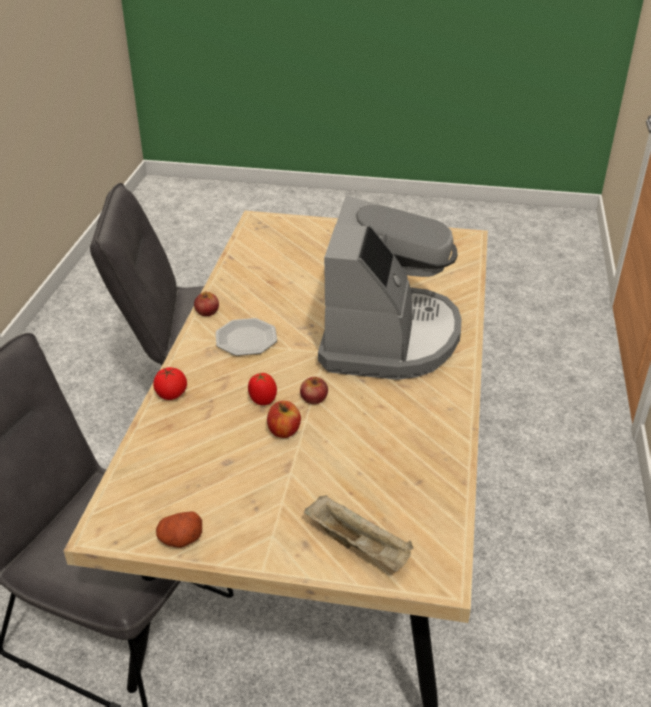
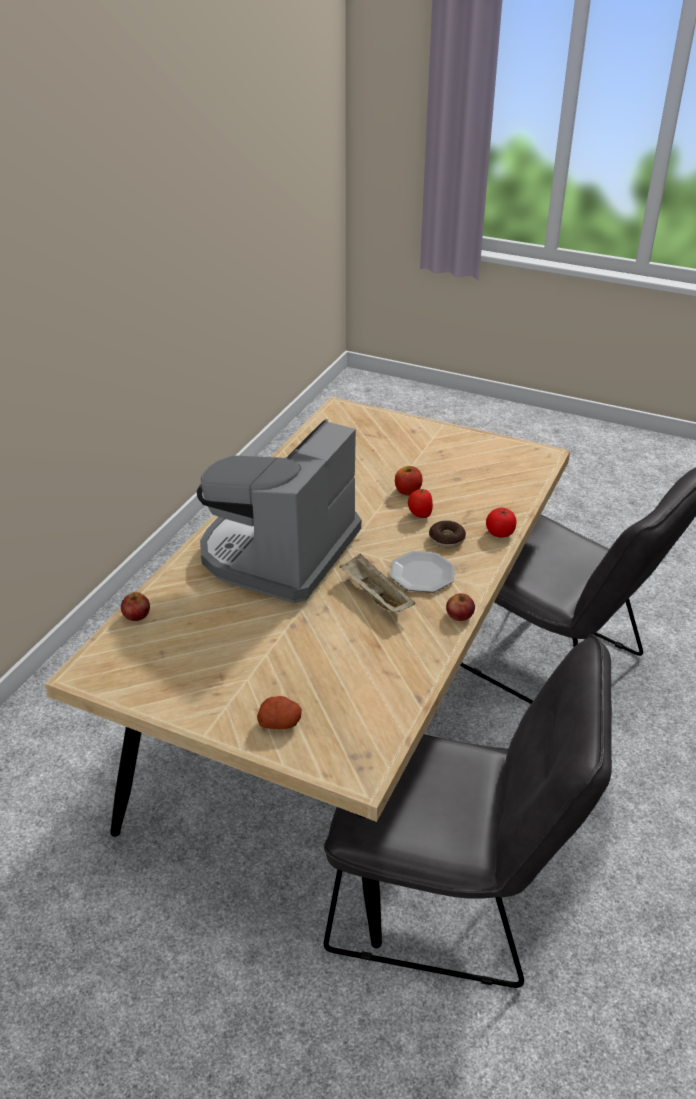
camera: 165 degrees left, 0 degrees up
potato [156,511,202,548] -> potato moved to [257,696,302,729]
apple [300,377,328,404] -> apple moved to [121,592,150,621]
beige tray [304,495,413,572] -> beige tray moved to [339,553,416,612]
none -> donut [429,520,466,548]

